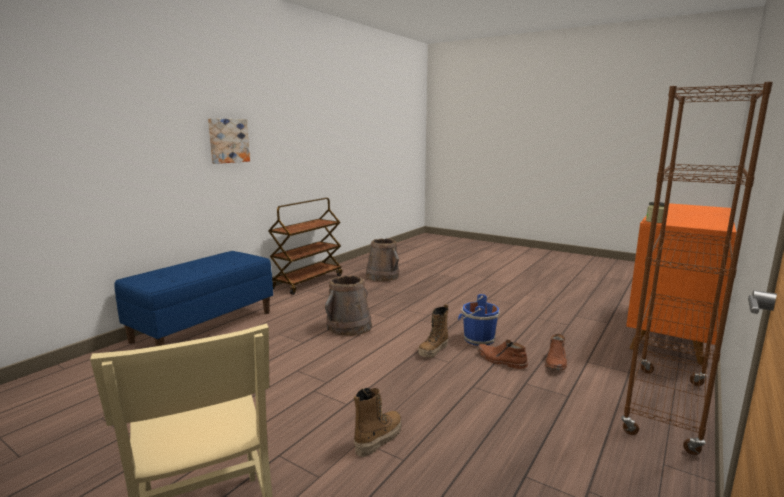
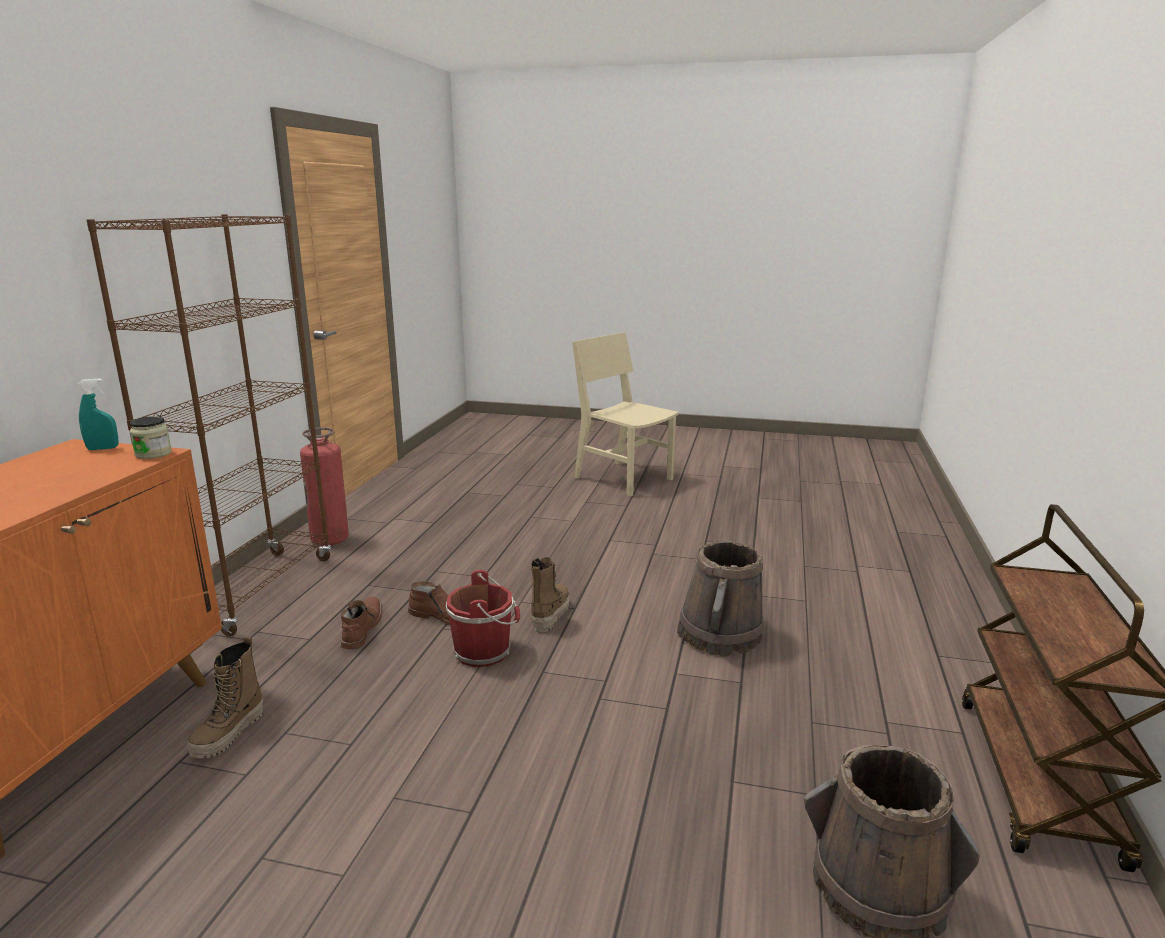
camera: 160 degrees right, 5 degrees up
blue bench [115,251,273,346] -> none
picture [208,118,250,164] -> none
boot [354,388,401,457] -> boot moved to [187,636,263,759]
blue bucket [458,294,500,345] -> red bucket [446,570,520,667]
none -> turquoise spray bottle [78,378,118,450]
none -> fire extinguisher [300,427,349,546]

